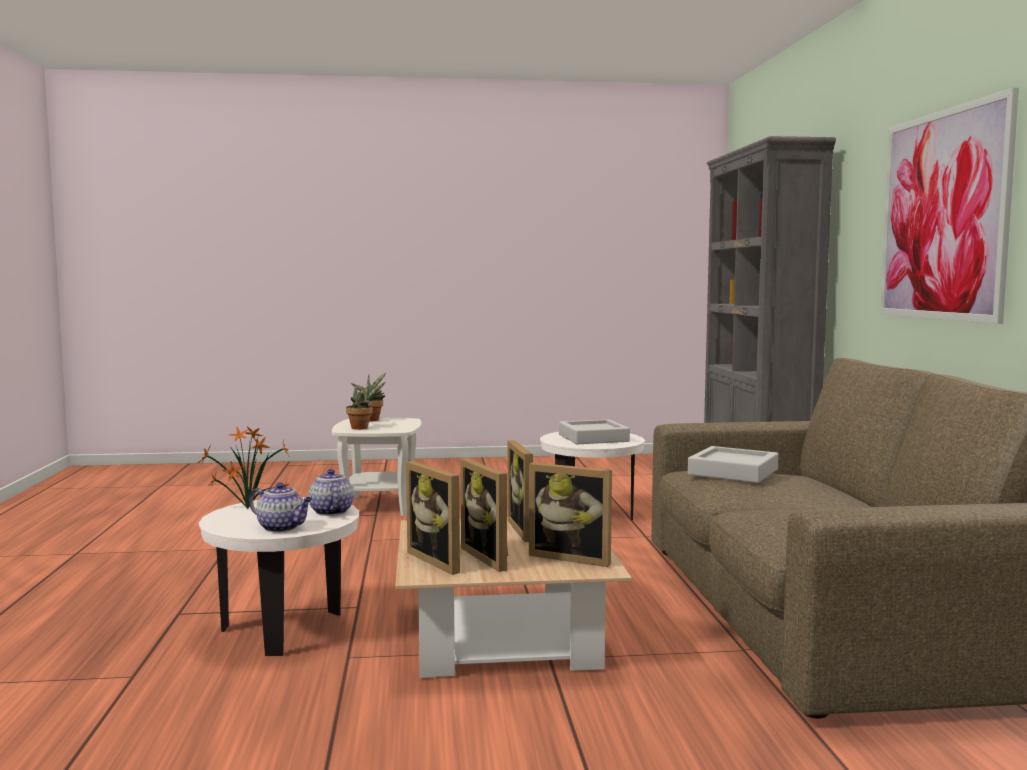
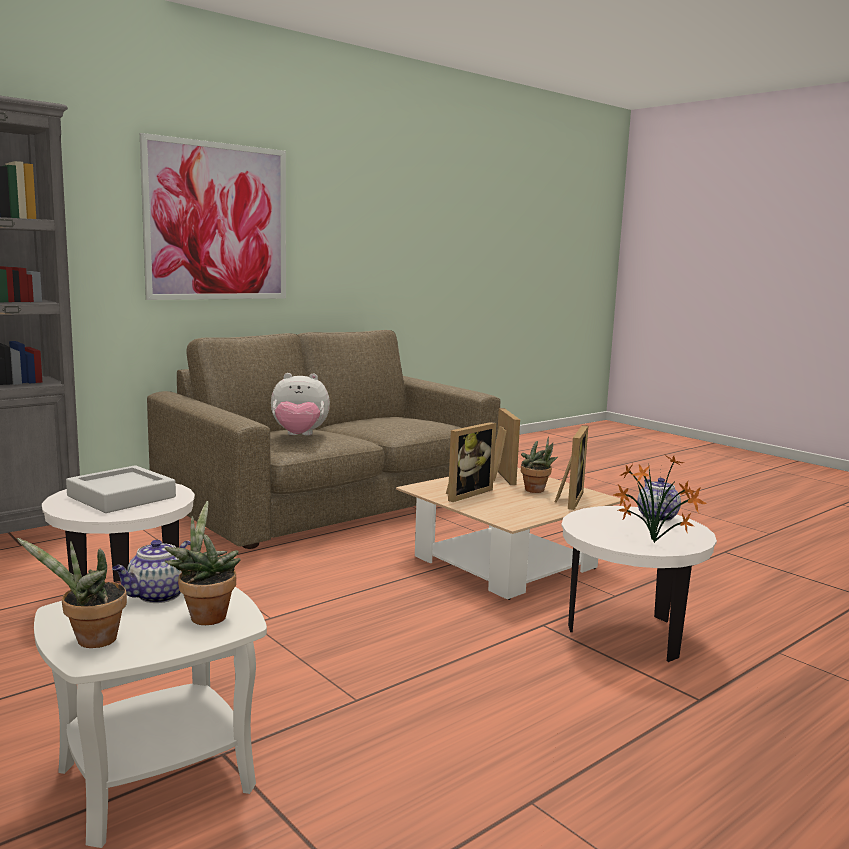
camera: 125 degrees left, 5 degrees up
teapot [308,469,354,516] -> teapot moved to [112,540,191,603]
picture frame [460,458,508,572] -> potted plant [521,437,558,493]
grey tray [688,446,779,483] -> plush toy [271,373,330,435]

